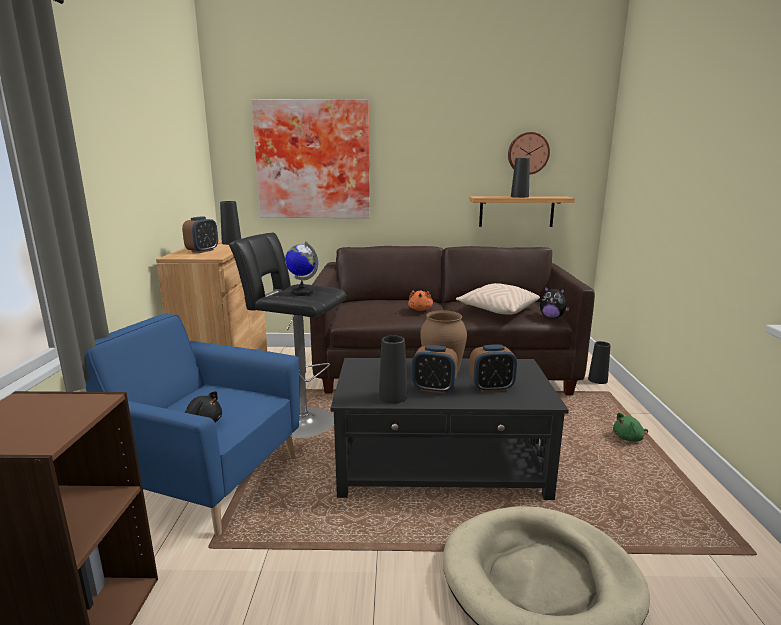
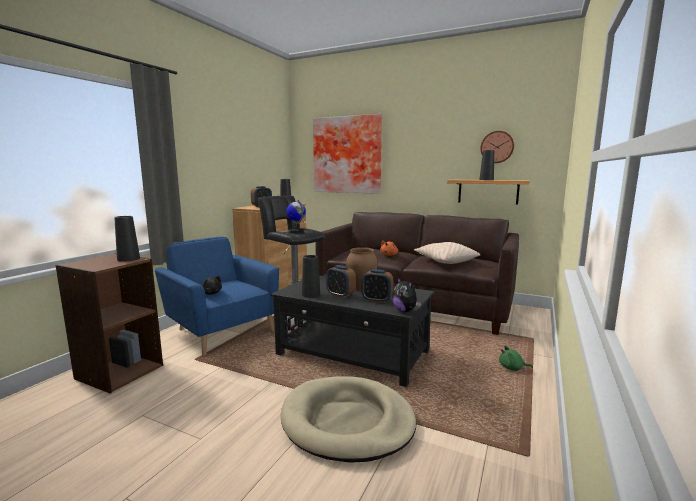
camera: 25 degrees right, 5 degrees down
plush toy [540,286,570,318] -> plush toy moved to [392,278,421,312]
black vase [588,341,610,384] -> black vase moved to [114,216,140,262]

